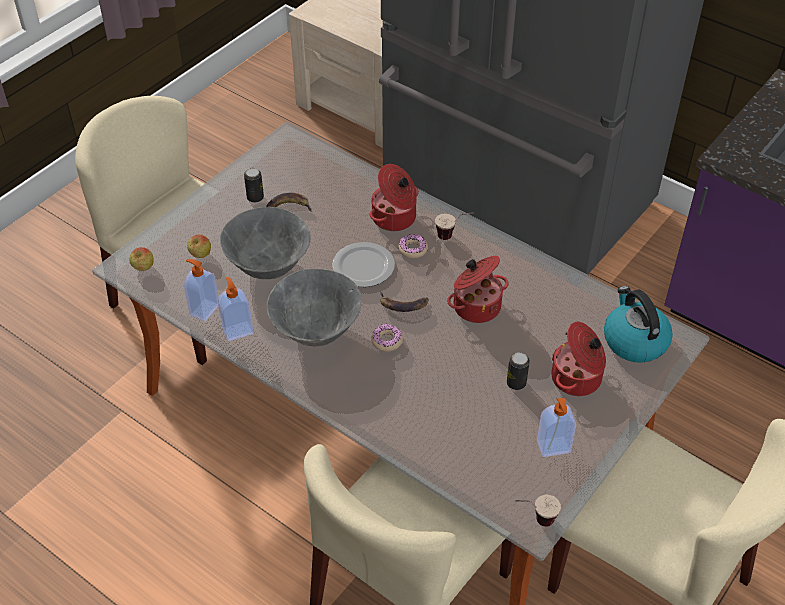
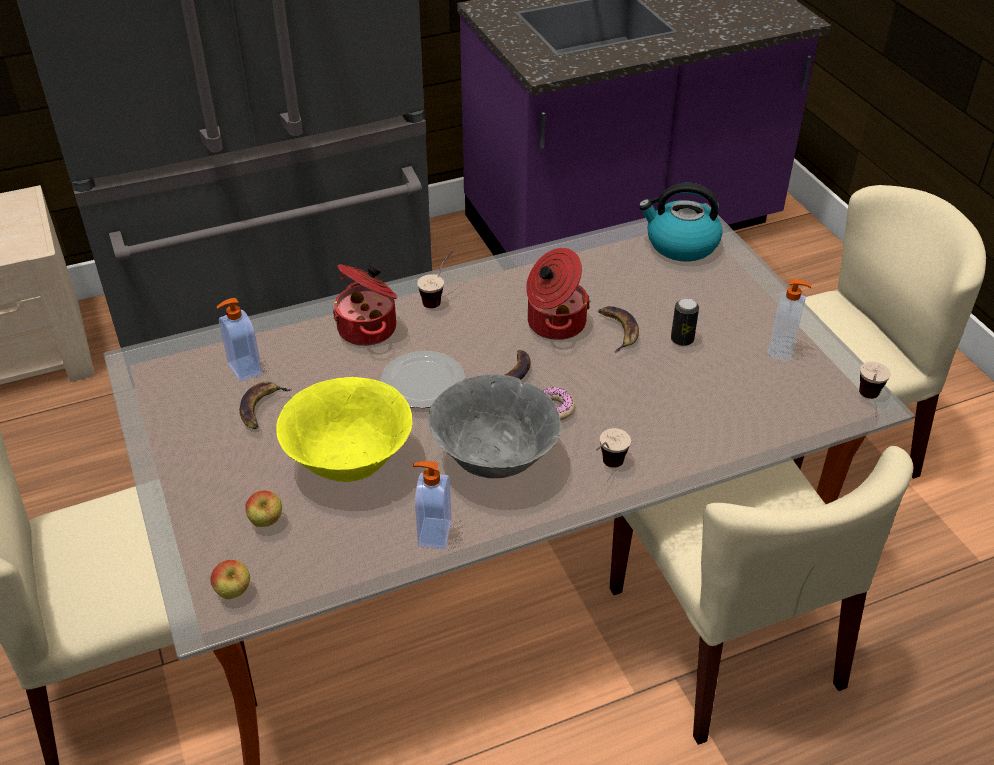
camera: 60 degrees left, 5 degrees down
soap dispenser [184,259,219,321] -> soap dispenser moved to [217,298,262,382]
grey bowl [220,207,311,279] -> yellow bowl [276,377,413,482]
can [244,168,264,203] -> none
donut [398,234,428,259] -> none
cooking pot [551,322,606,396] -> none
none -> cup [596,428,631,468]
none -> banana [598,306,639,352]

